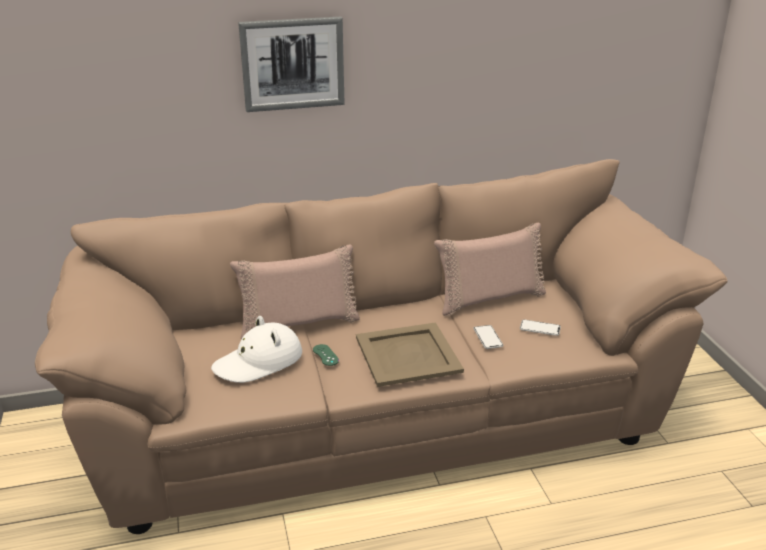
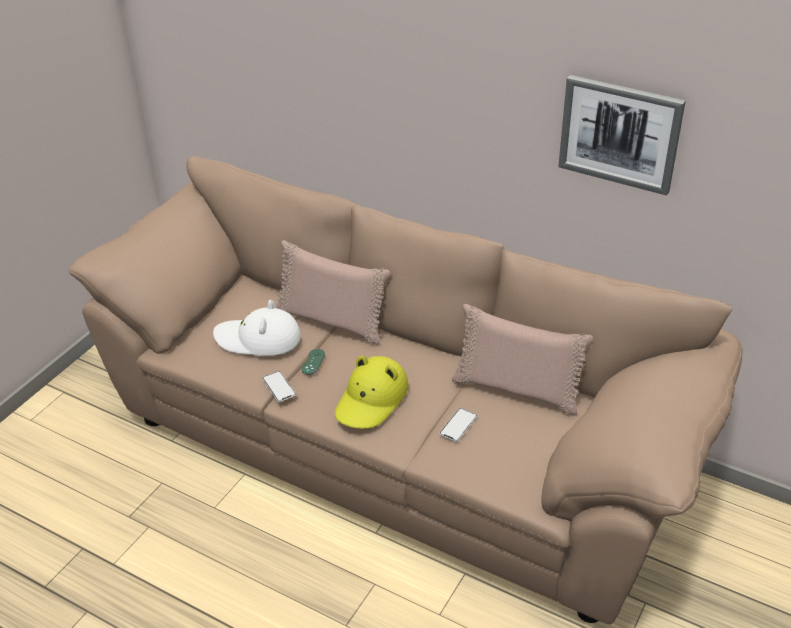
camera: 45 degrees right, 10 degrees up
picture [238,17,344,112] -> picture moved to [558,75,685,196]
beige tray [356,322,464,387] -> yellow hat [335,356,409,429]
phone [520,320,561,336] -> phone moved to [262,371,296,402]

